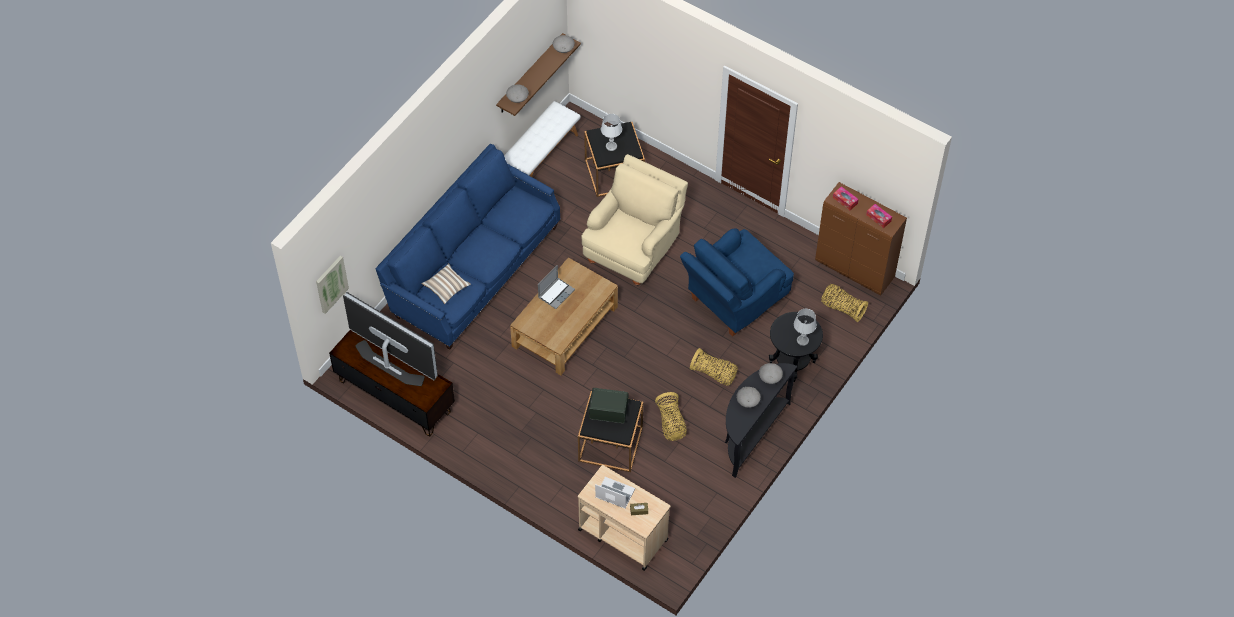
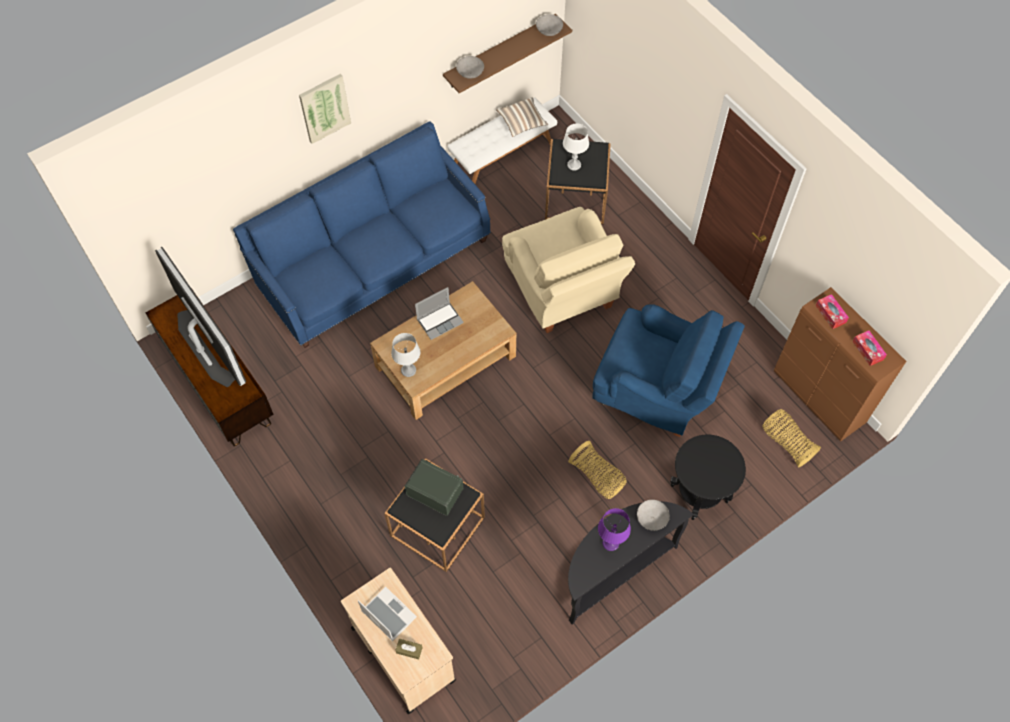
camera: 20 degrees right, 5 degrees up
picture [316,256,349,314] -> picture moved to [299,74,351,144]
pillow [422,263,471,304] -> pillow moved to [496,97,548,137]
beige armchair [582,154,688,285] -> beige armchair turned 105 degrees clockwise [502,207,635,333]
basket [655,392,687,441] -> none
blue armchair [680,228,794,337] -> blue armchair turned 135 degrees counterclockwise [592,304,745,437]
grey bowl [737,387,761,408] -> purple table lamp [598,508,631,551]
grey table lamp [794,309,817,346] -> grey table lamp moved to [391,333,420,377]

